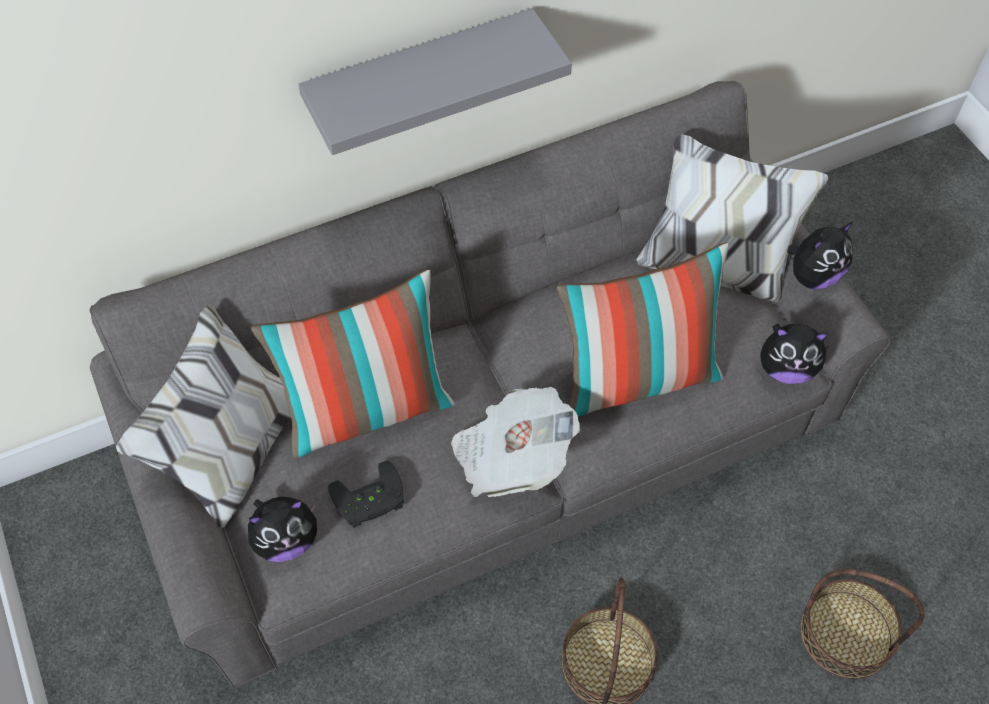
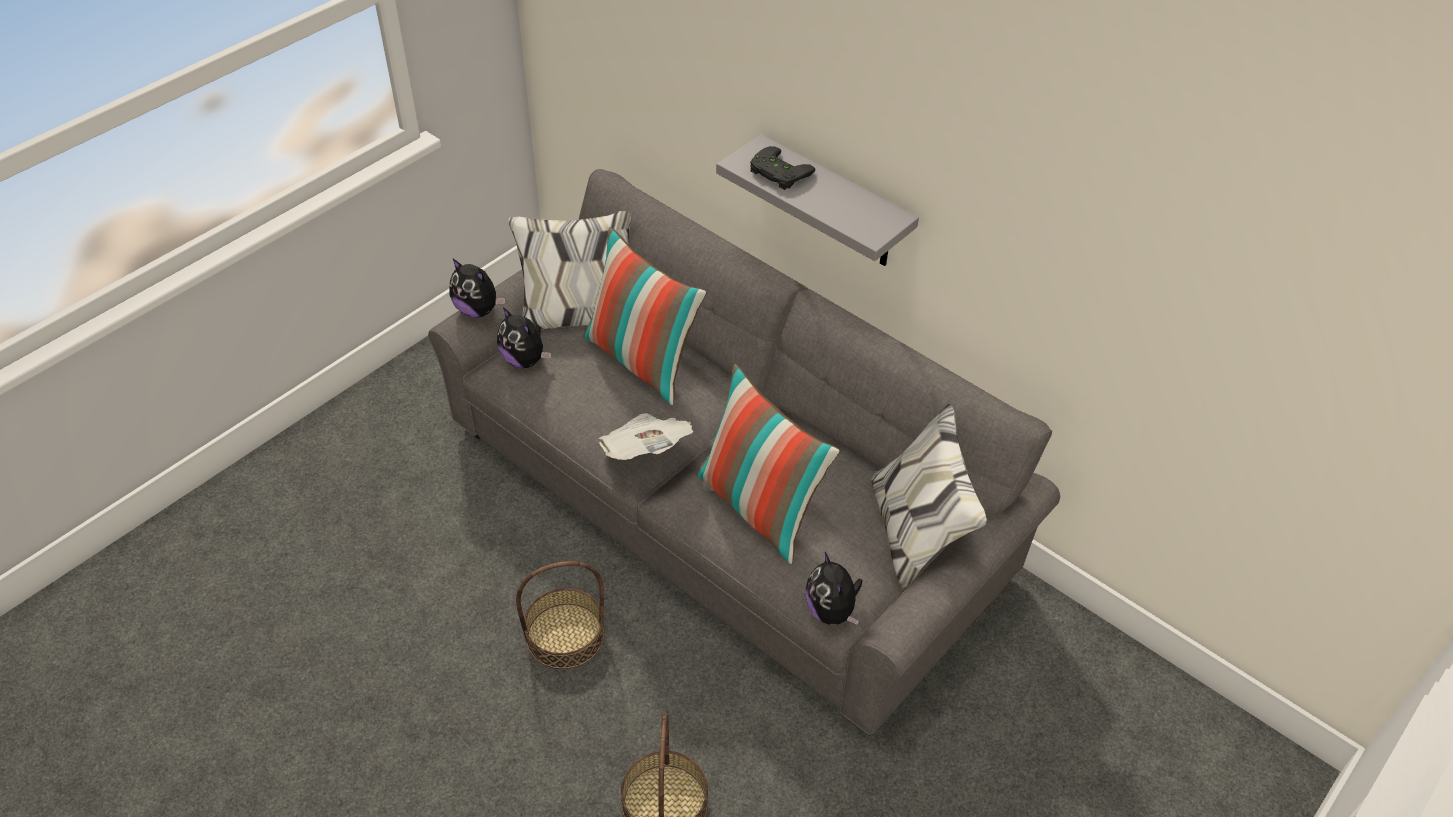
camera: 65 degrees right, 10 degrees down
black game controller [329,461,404,528] -> black game controller moved to [750,146,815,190]
plush toy [787,222,853,289] -> plush toy moved to [450,259,505,317]

